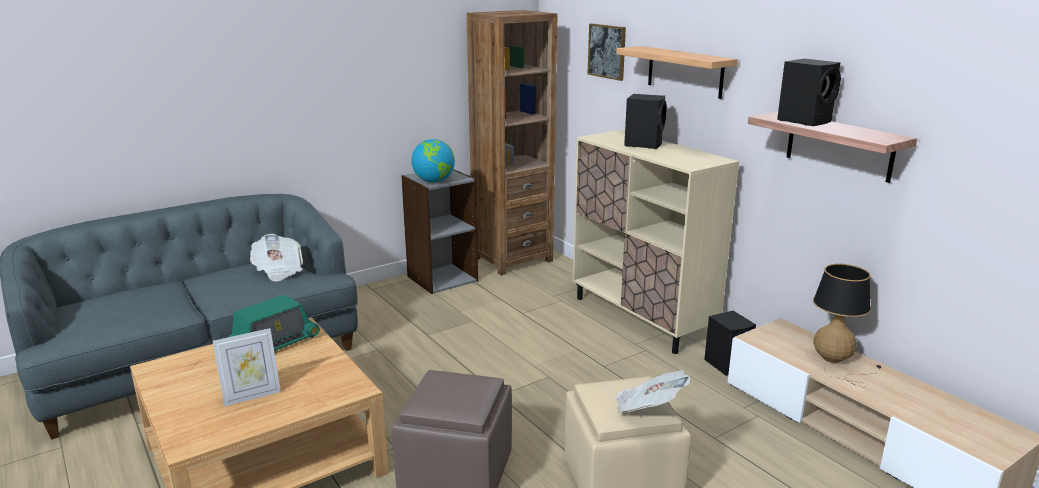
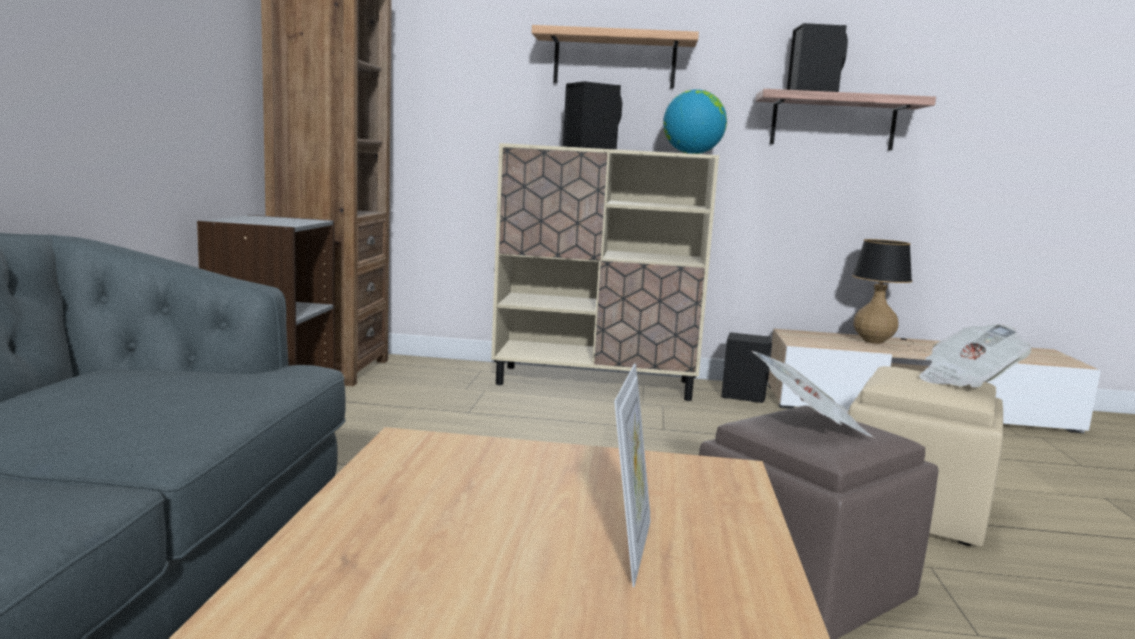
camera: 50 degrees left, 10 degrees down
radio [228,294,320,351] -> none
newspaper [250,234,303,282] -> newspaper moved to [752,351,875,438]
globe [411,139,455,183] -> globe moved to [663,89,727,154]
picture [588,23,626,81] -> none

